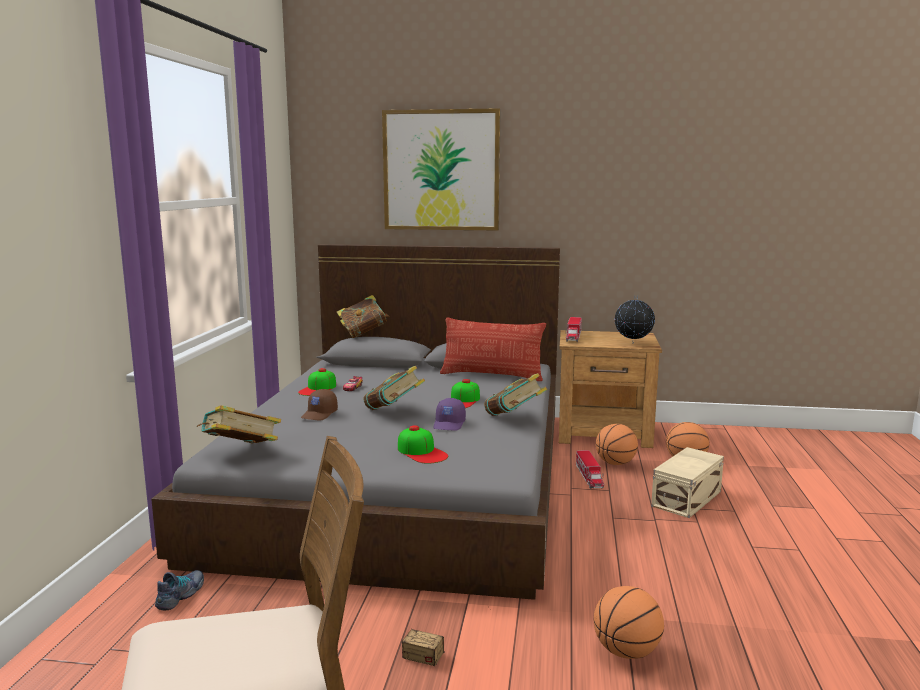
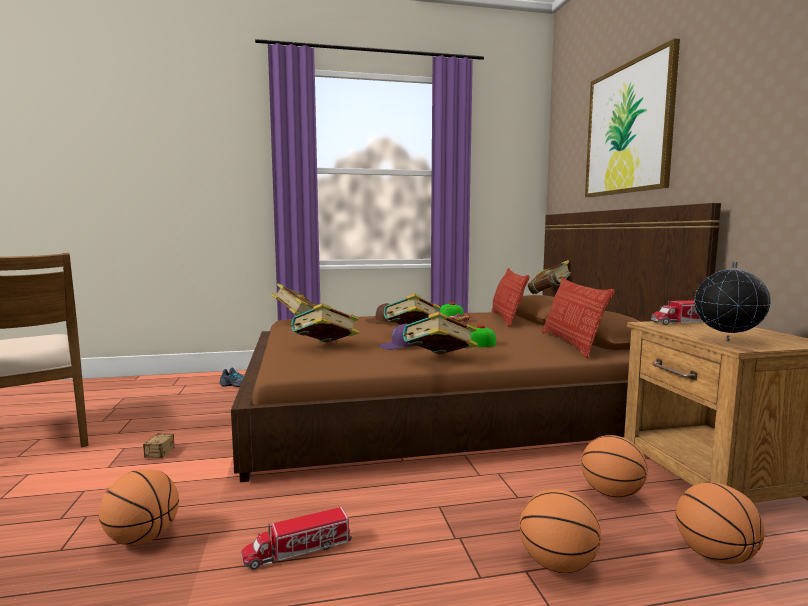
camera: 70 degrees right, 5 degrees down
grey bed [151,244,560,600] -> brown bed [231,203,721,482]
cap [398,425,448,464] -> book [291,303,359,343]
toy truck [576,450,604,489] -> toy truck moved to [241,507,352,570]
beige storage box [651,447,724,518] -> basketball [519,489,601,573]
none -> pillow [491,268,530,327]

